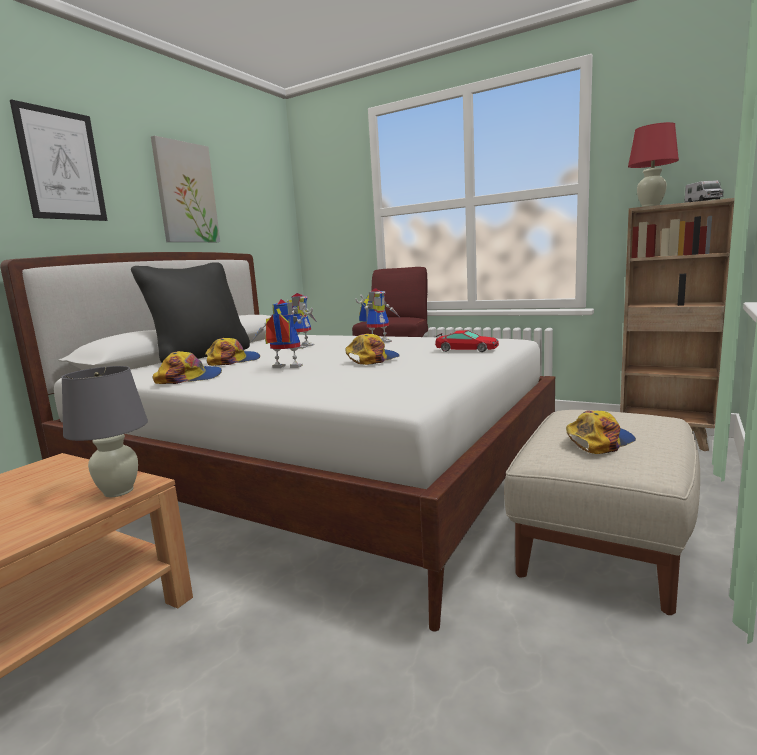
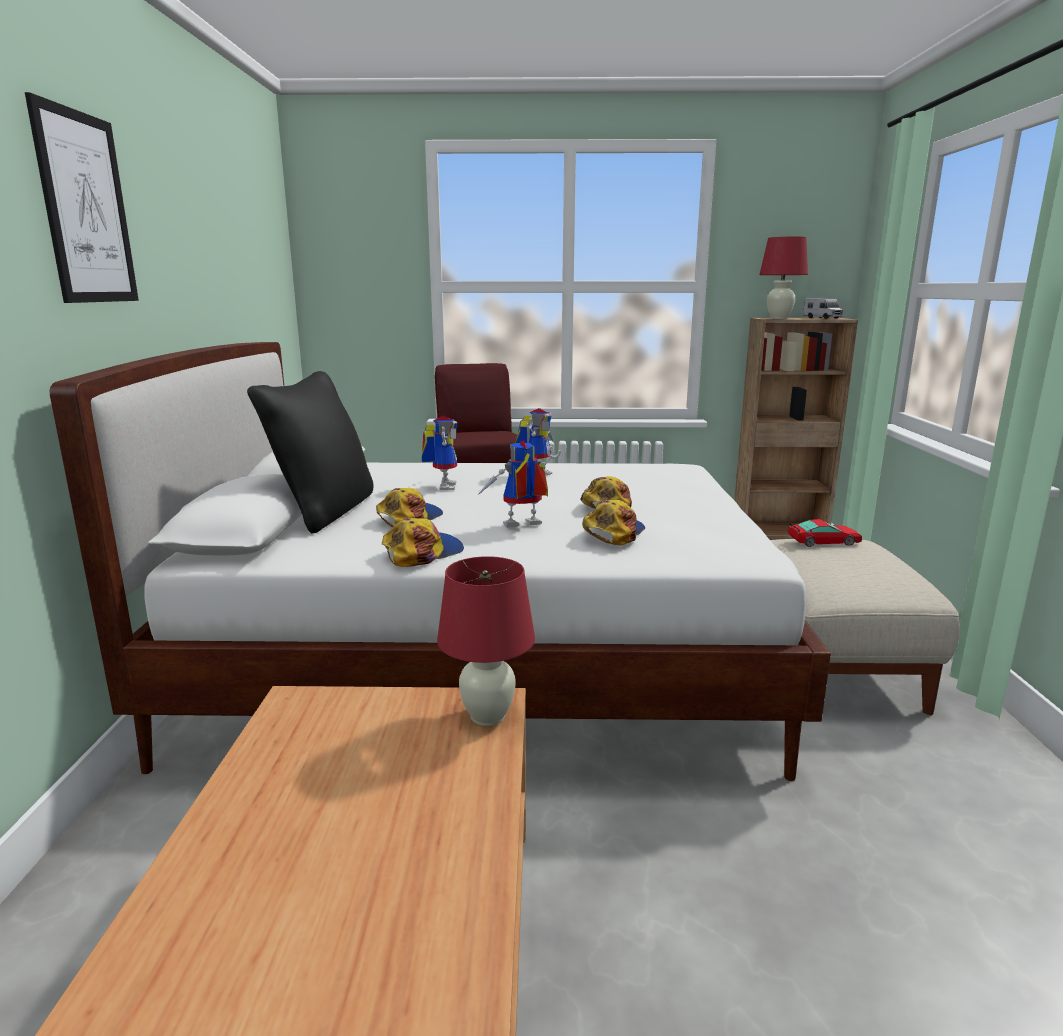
camera: 30 degrees left, 5 degrees up
grey table lamp [61,366,148,497] -> red table lamp [437,556,535,726]
picture [151,136,220,242] -> none
toy car [435,330,499,352] -> toy car moved to [788,519,862,547]
cap [566,410,636,454] -> cap moved to [582,500,645,545]

